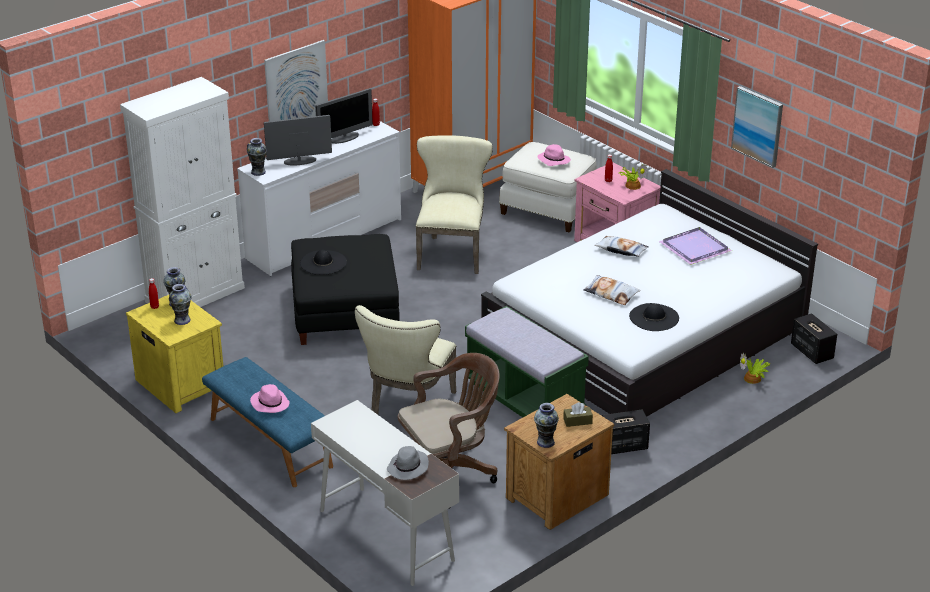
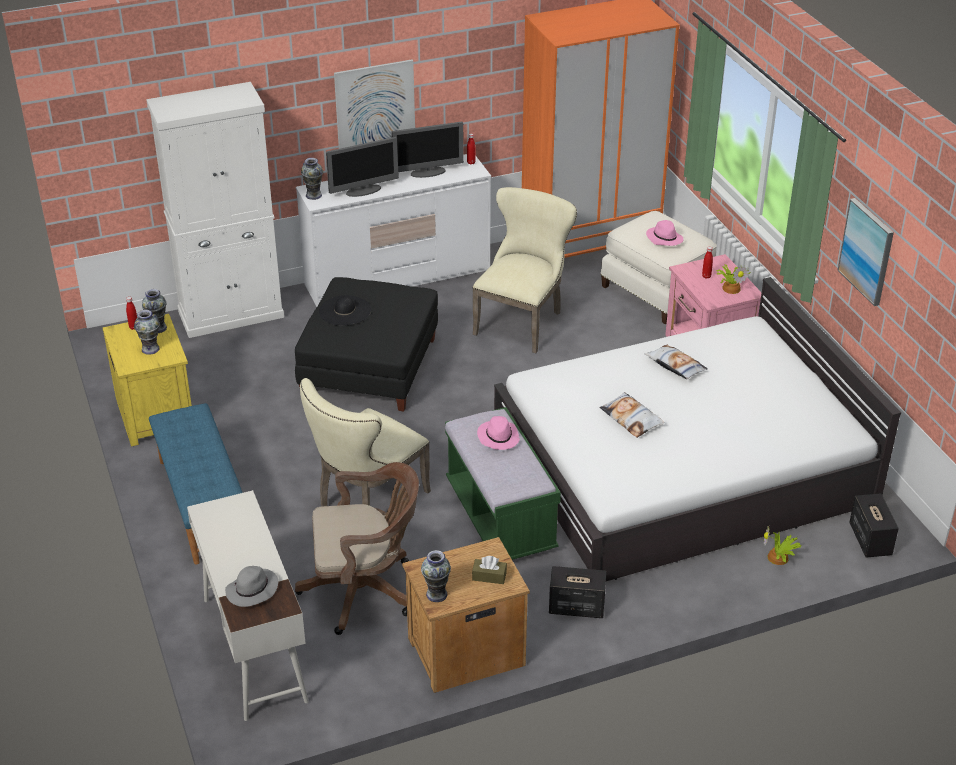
camera: 20 degrees right, 5 degrees up
pink hat [250,384,290,413] -> pink hat moved to [477,416,520,450]
monitor [264,115,332,165] -> monitor turned 150 degrees clockwise [326,137,399,197]
black hat [629,303,679,331] -> none
purple tray [659,227,732,265] -> none

